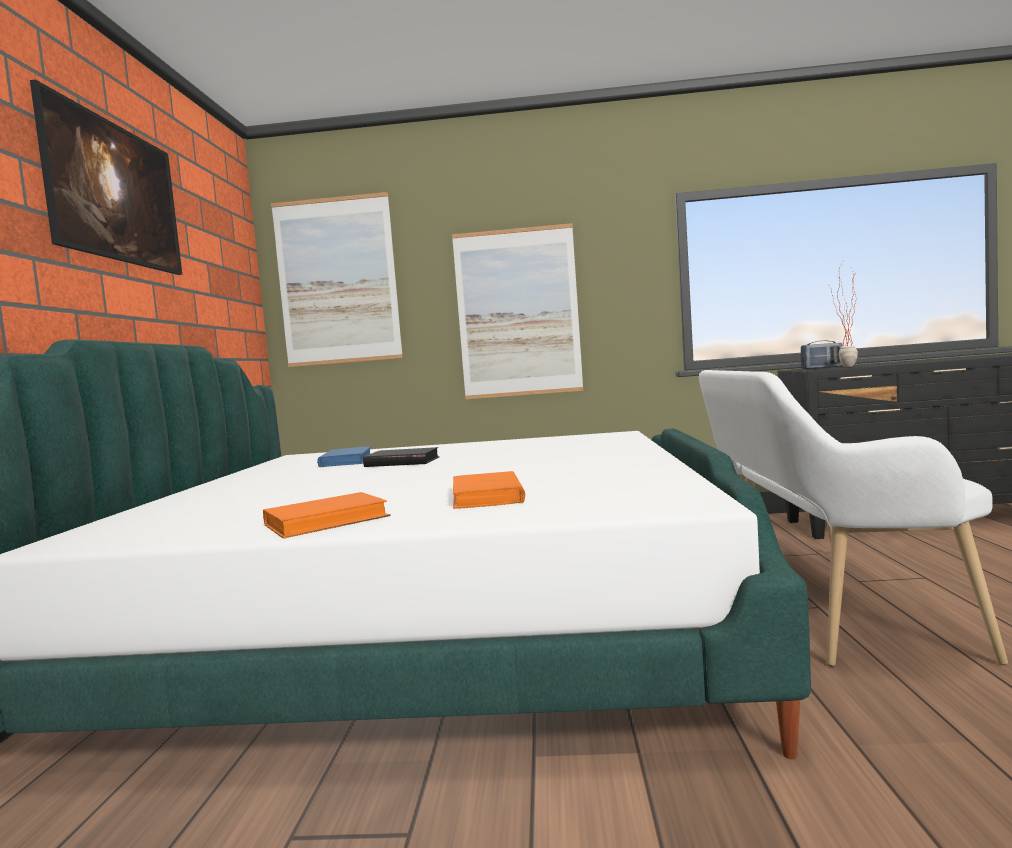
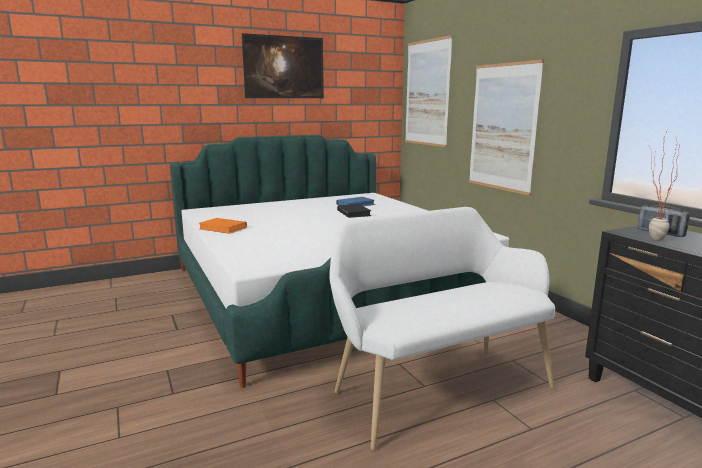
camera: 60 degrees right, 10 degrees up
orange book [453,471,525,509] -> none

